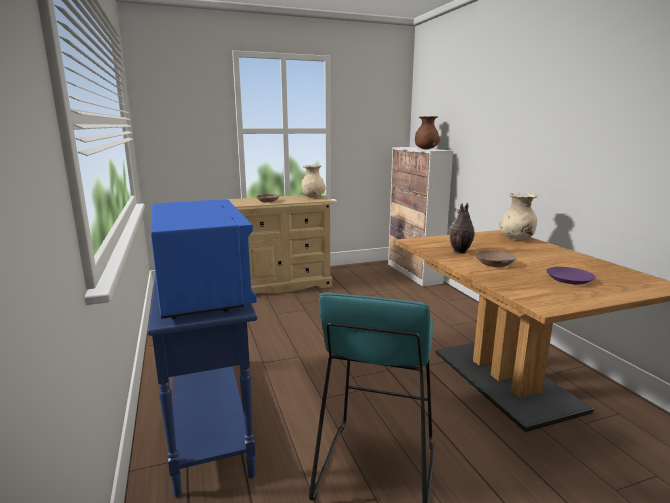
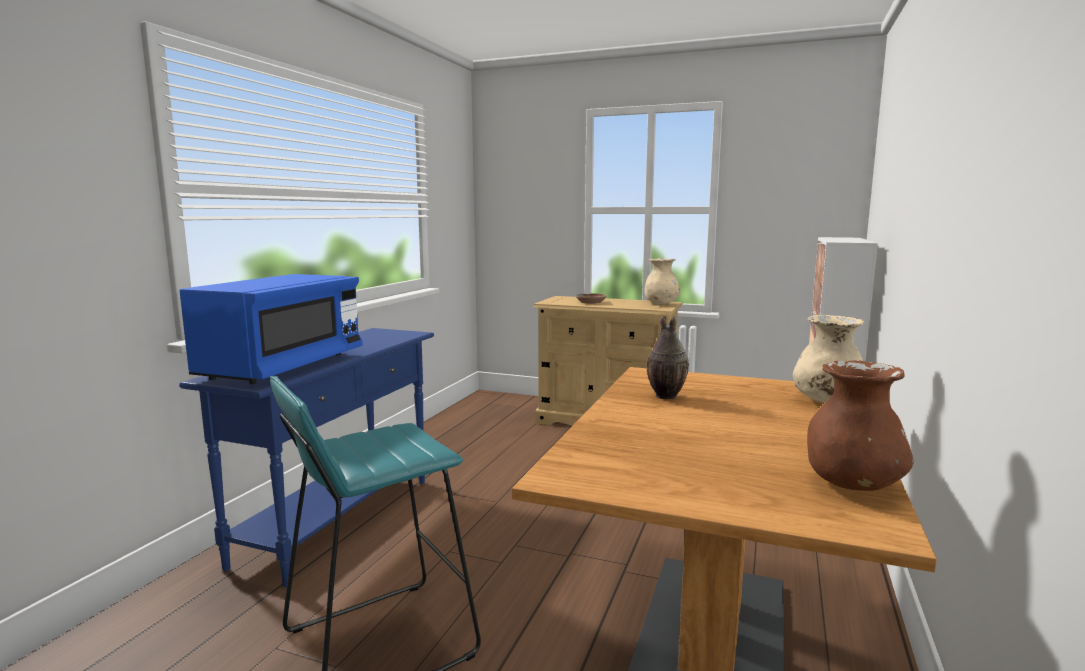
camera: 40 degrees right, 5 degrees down
brown vase [415,116,440,149] -> brown vase moved to [807,360,914,491]
brown bowl [475,250,516,267] -> none
purple plate [546,267,596,285] -> none

